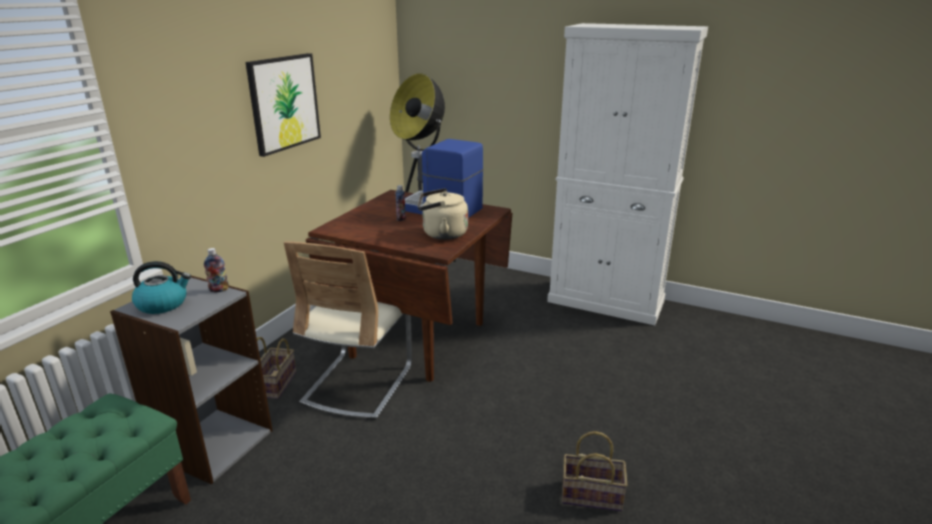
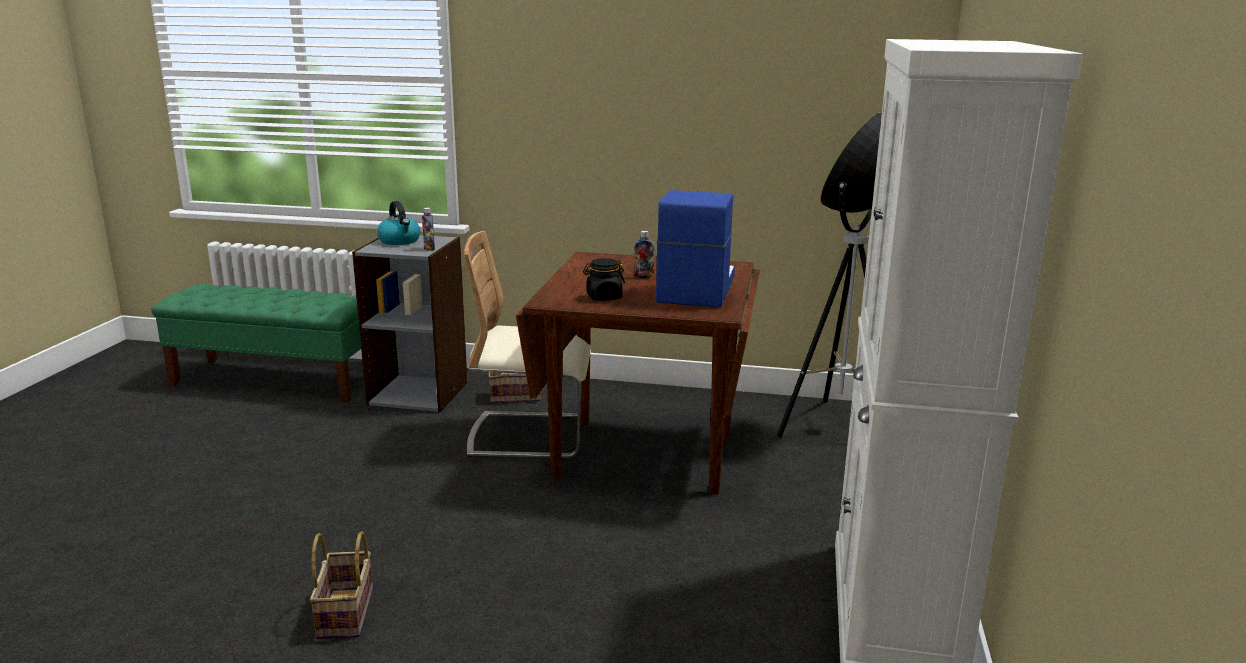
camera: 75 degrees right, 5 degrees down
picture [246,53,321,157] -> none
beige kettle [418,188,468,240] -> black jar [583,258,625,301]

